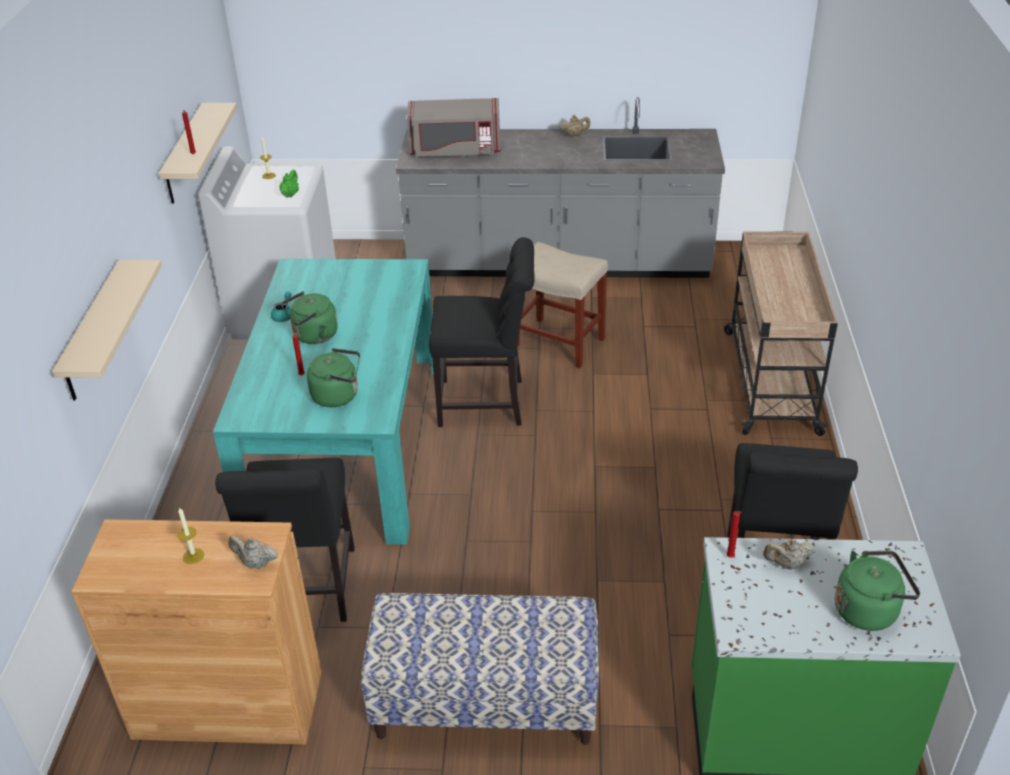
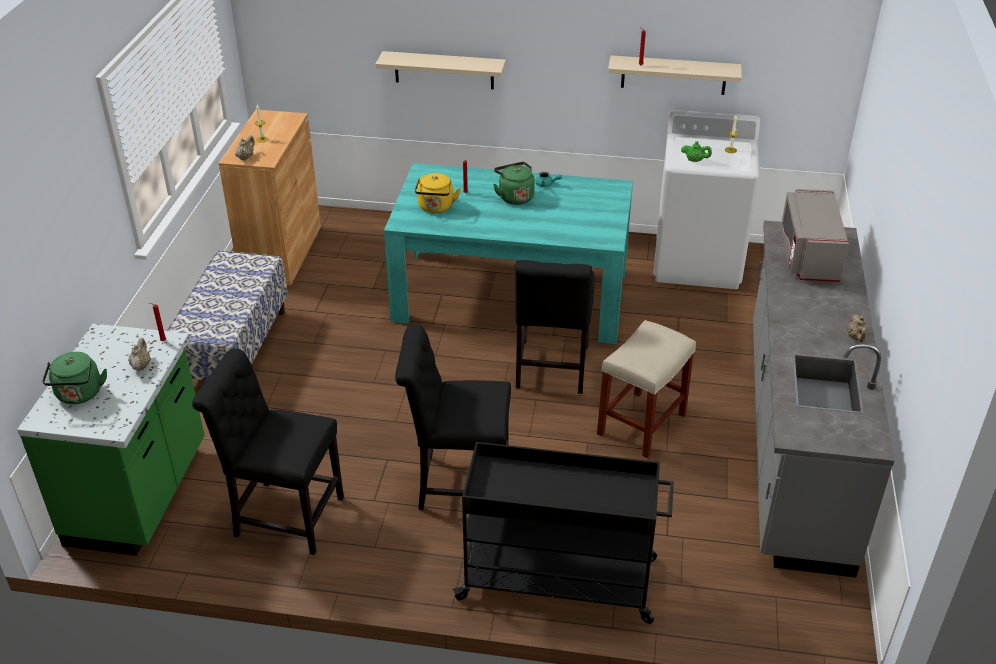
camera: 95 degrees right, 0 degrees up
black chair [215,458,355,622] -> black chair moved to [395,324,511,510]
green kettle [307,348,360,407] -> yellow kettle [415,173,461,213]
beige cart [724,231,838,436] -> black cart [452,442,674,624]

